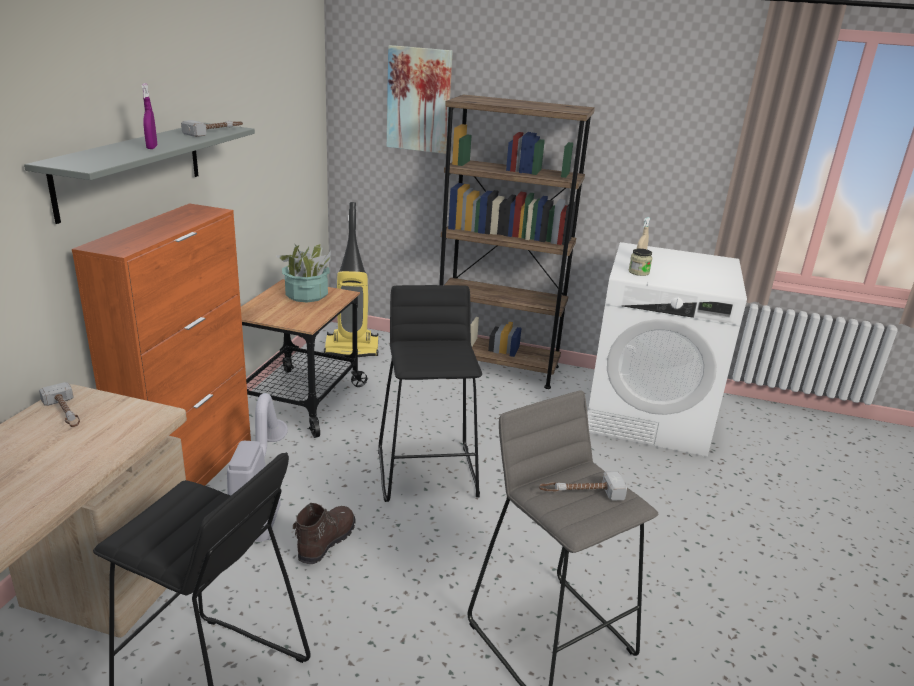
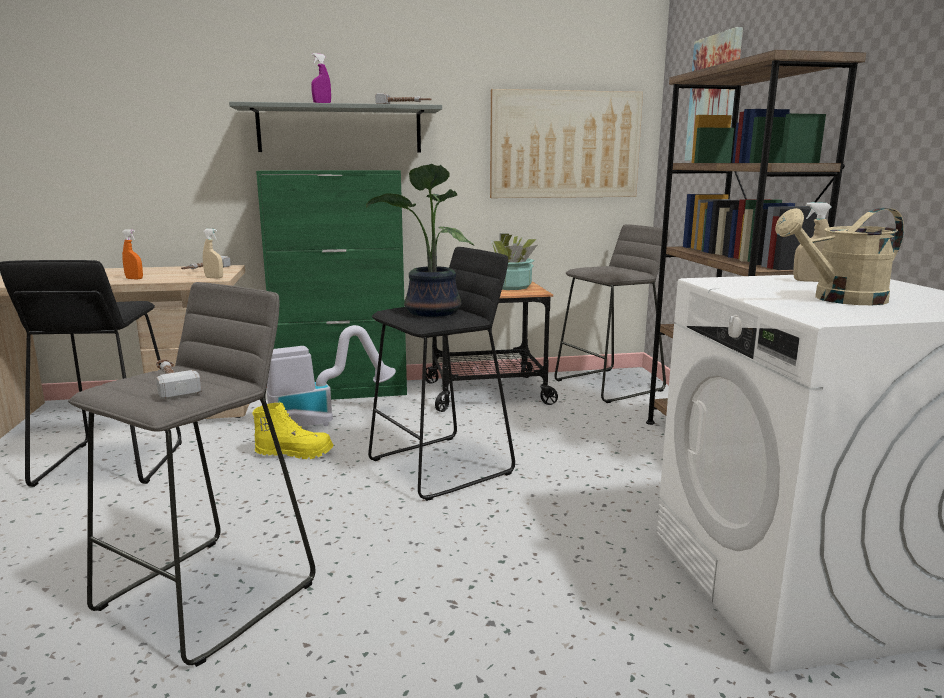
camera: 65 degrees right, 10 degrees down
orange cabinet [72,203,251,486] -> green cabinet [256,170,407,400]
brown boot [293,503,356,564] -> yellow boot [252,403,334,459]
vacuum cleaner [324,202,378,357] -> grey stool [554,224,670,403]
jar [629,248,652,276] -> none
none -> orange spray bottle [122,229,143,280]
none -> beige spray bottle [203,229,223,279]
none -> potted plant [366,164,474,317]
none -> picture [490,89,643,198]
none -> beige watering can [775,208,904,305]

